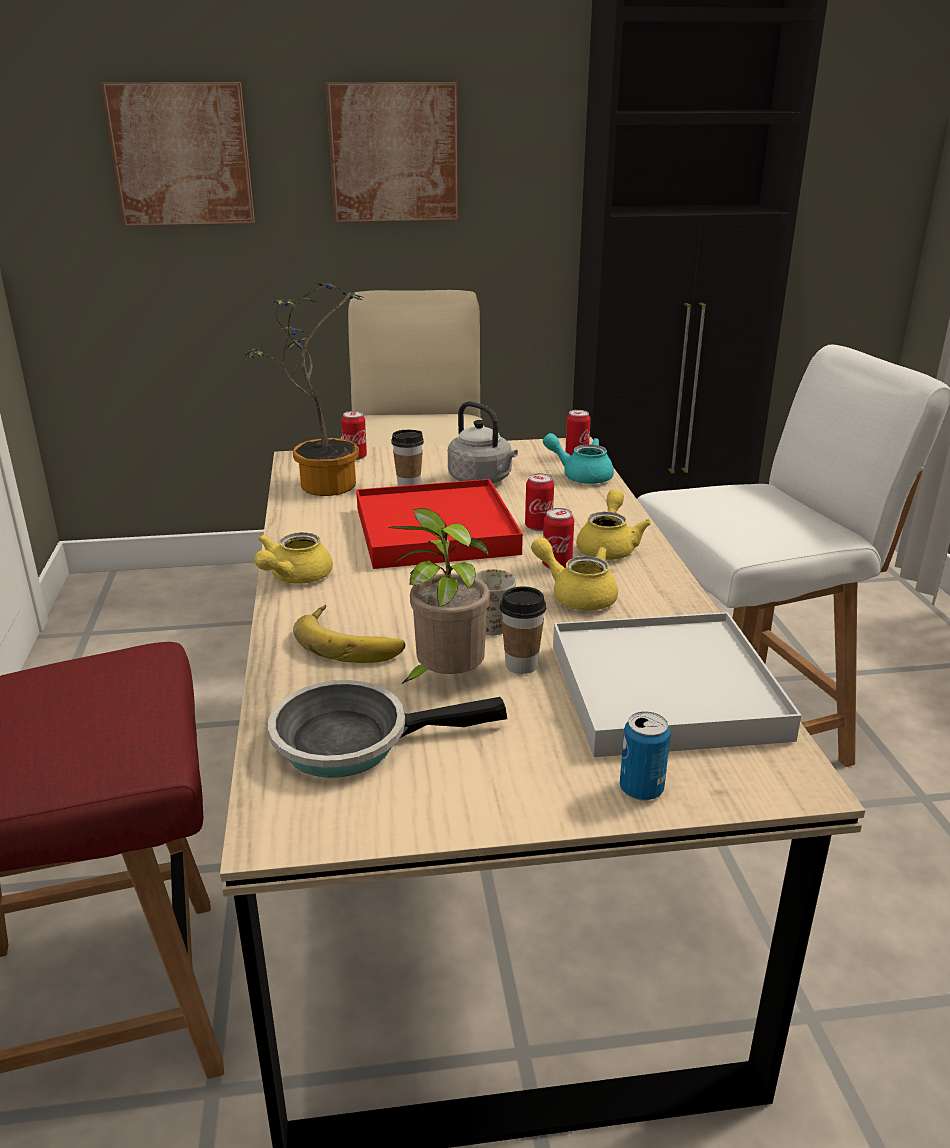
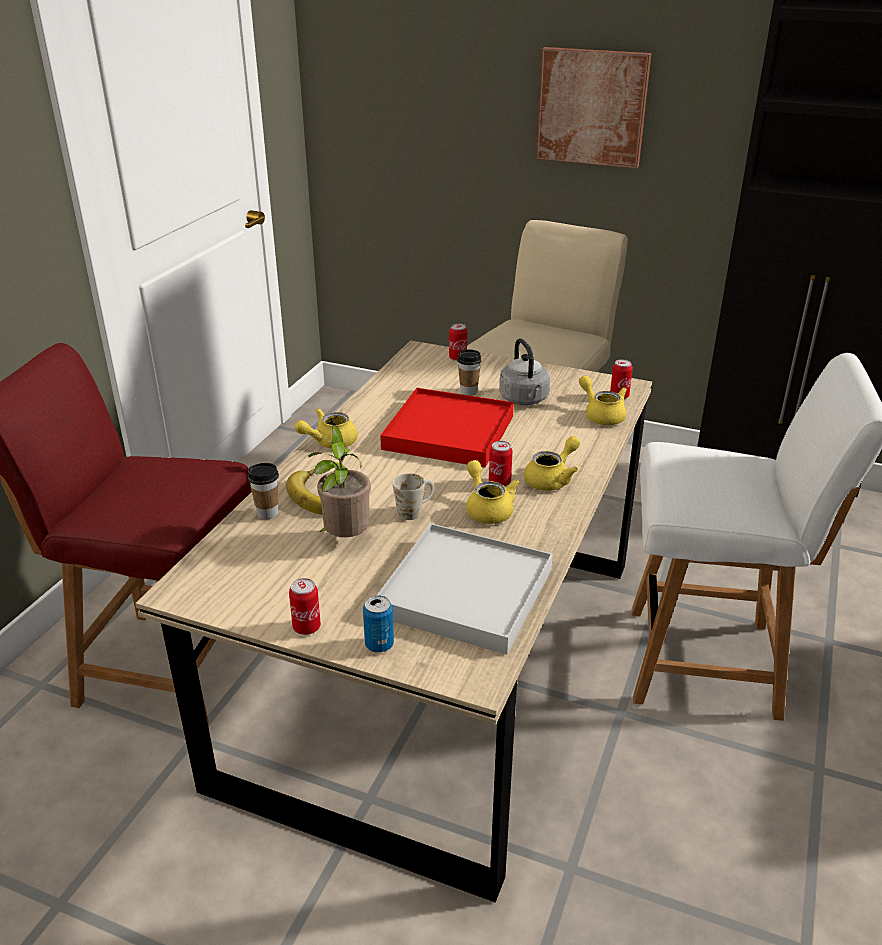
camera: 30 degrees right, 5 degrees up
picture [101,83,255,226] -> none
potted plant [245,283,362,496] -> none
frying pan [268,680,507,778] -> none
cup [500,586,546,674] -> cup moved to [248,463,279,519]
can [525,473,554,531] -> can moved to [289,578,321,635]
turquoise teapot [543,433,614,484] -> yellow teapot [579,376,627,425]

